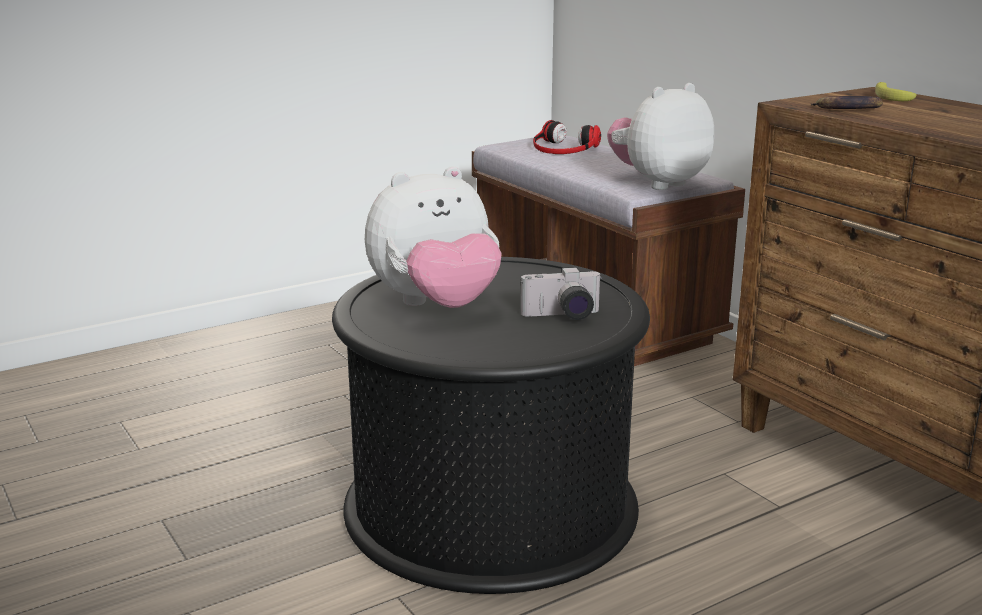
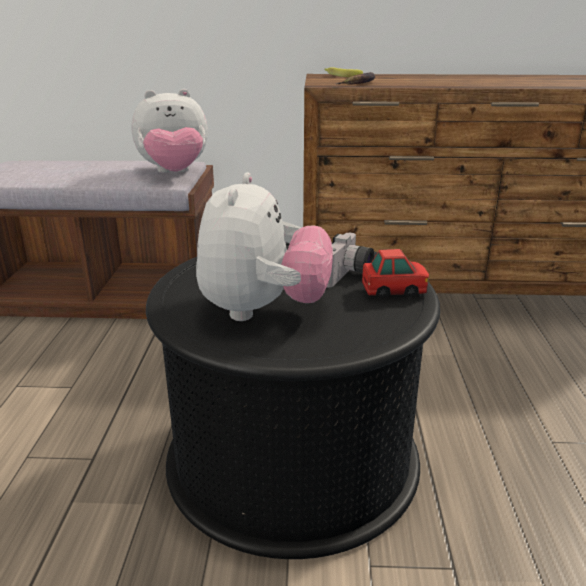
camera: 55 degrees left, 5 degrees up
headphones [533,120,601,154] -> none
plush toy [607,83,714,190] -> plush toy turned 105 degrees counterclockwise [131,89,208,173]
none -> toy car [362,249,429,299]

